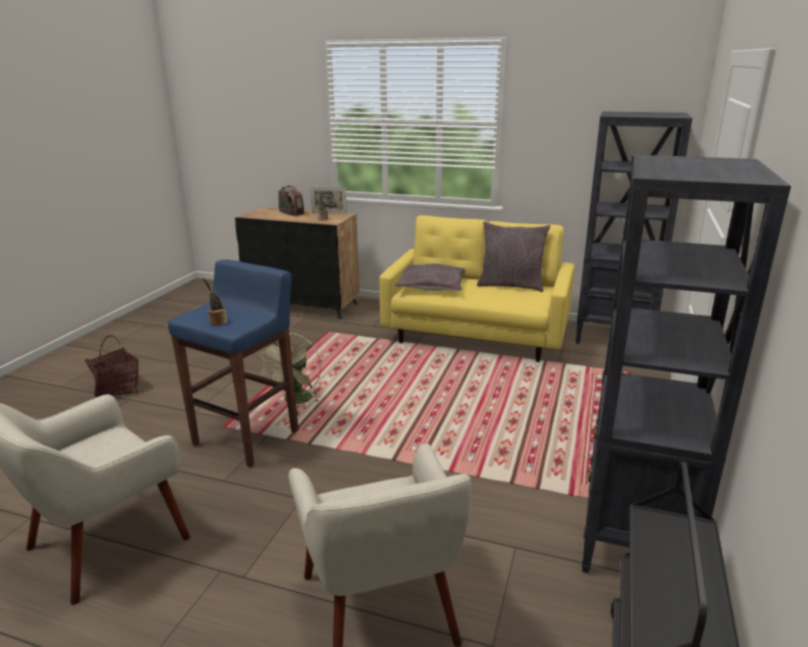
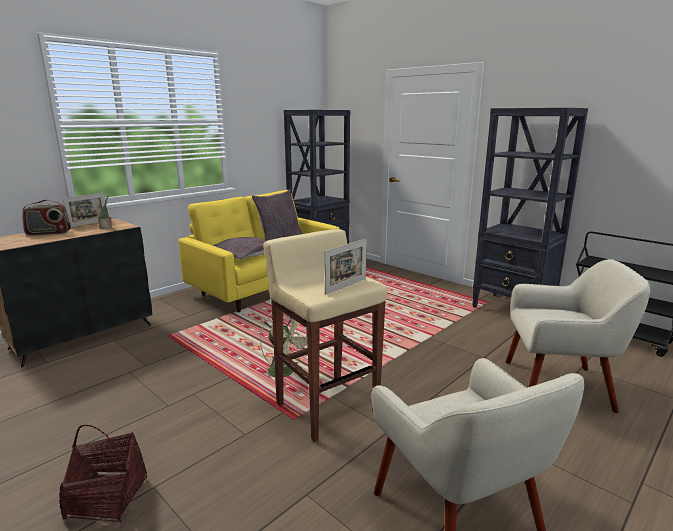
camera: 65 degrees left, 5 degrees down
blue stool [168,260,299,467] -> beige stool [263,229,387,442]
potted plant [202,278,227,326] -> picture frame [324,239,367,295]

